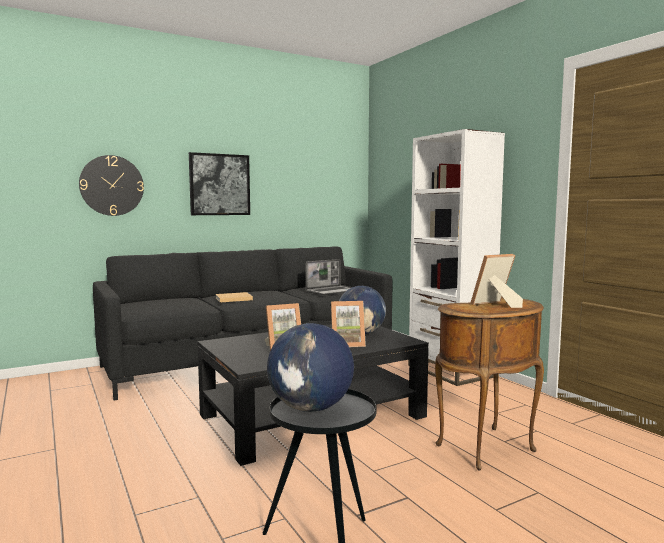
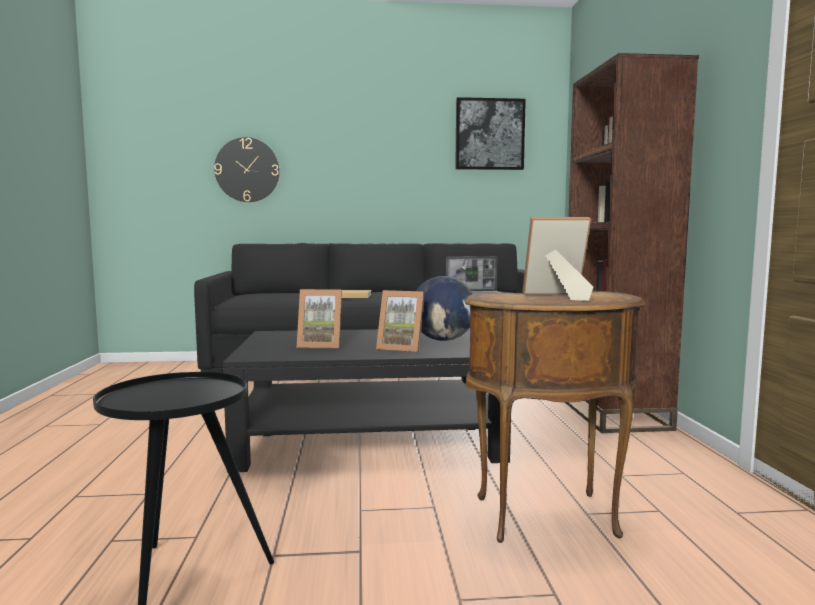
camera: 25 degrees right, 0 degrees up
picture [189,152,250,215] -> picture moved to [455,97,526,170]
globe [267,323,354,412] -> none
white bookcase [408,129,505,386] -> brown bookcase [564,53,699,433]

